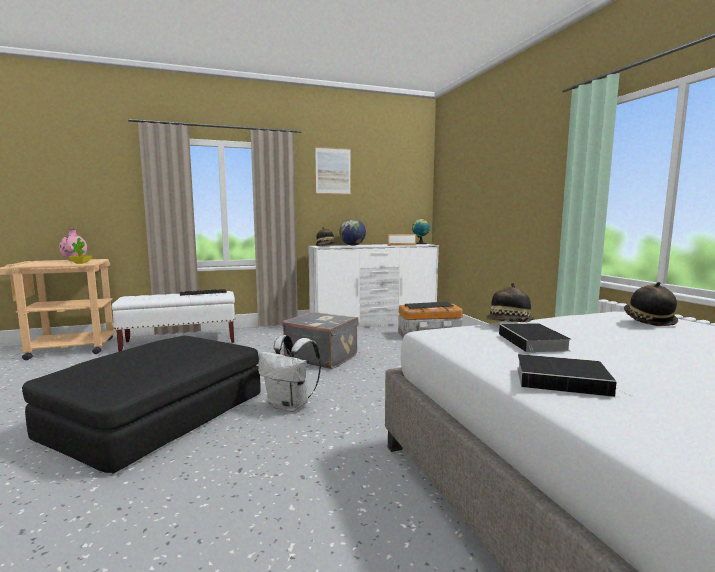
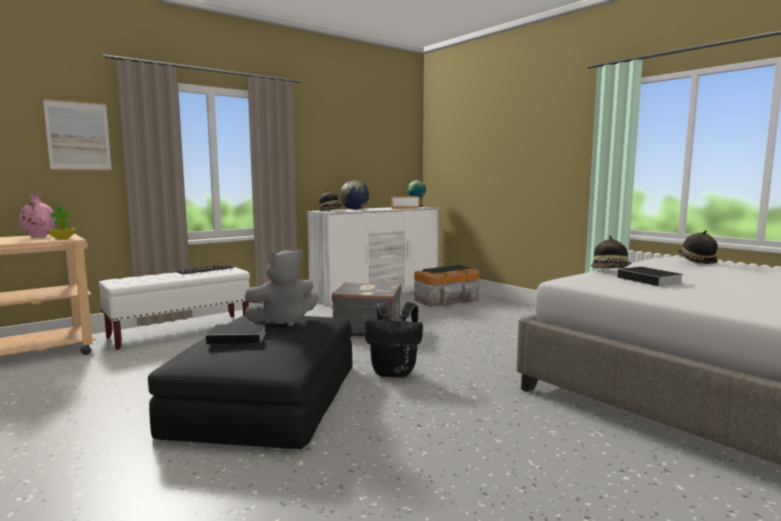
camera: 20 degrees left, 0 degrees up
white backpack [258,335,321,412] -> black backpack [365,301,423,377]
picture [315,147,351,195] -> picture moved to [43,99,112,171]
book [517,354,632,397] -> book moved to [206,324,270,345]
none -> grey plush toy [244,250,318,327]

